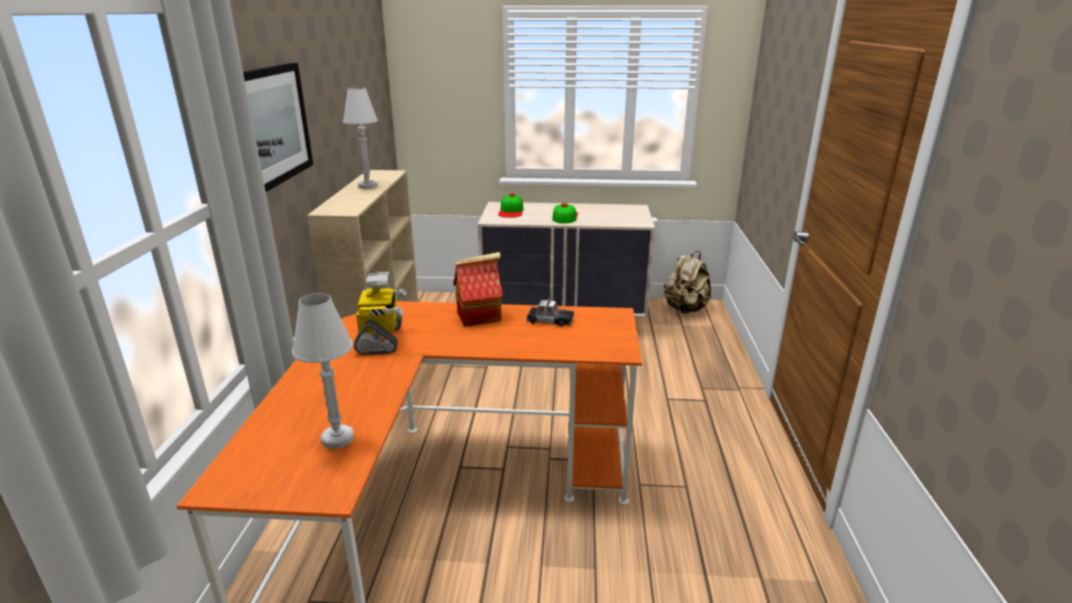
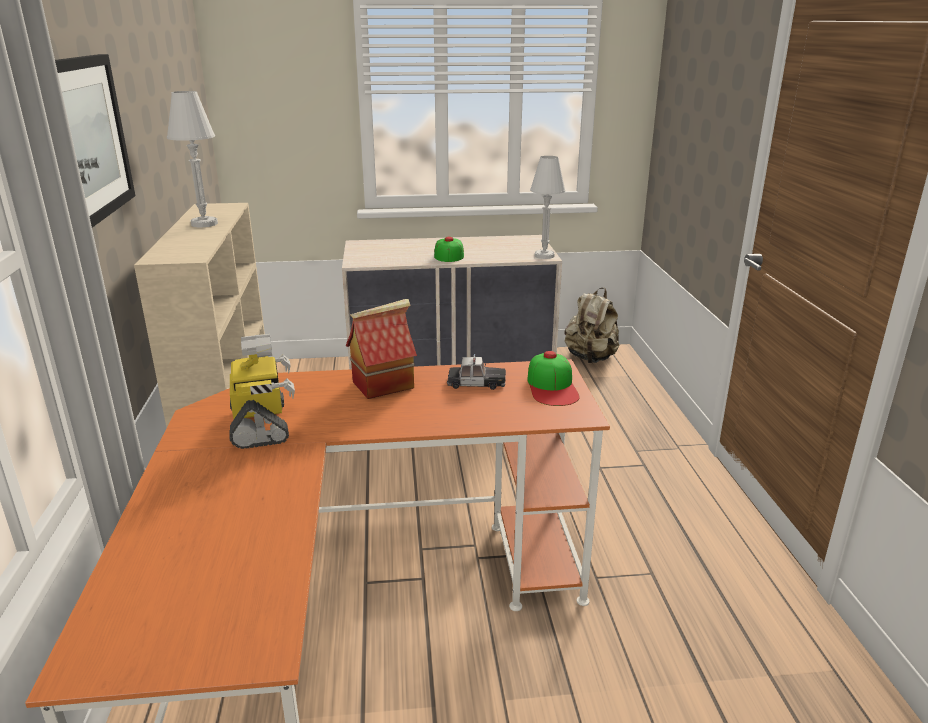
camera: 10 degrees left, 0 degrees up
white table lamp [292,293,354,449] -> white table lamp moved to [530,156,565,259]
cap [498,194,524,218] -> cap moved to [527,351,580,406]

